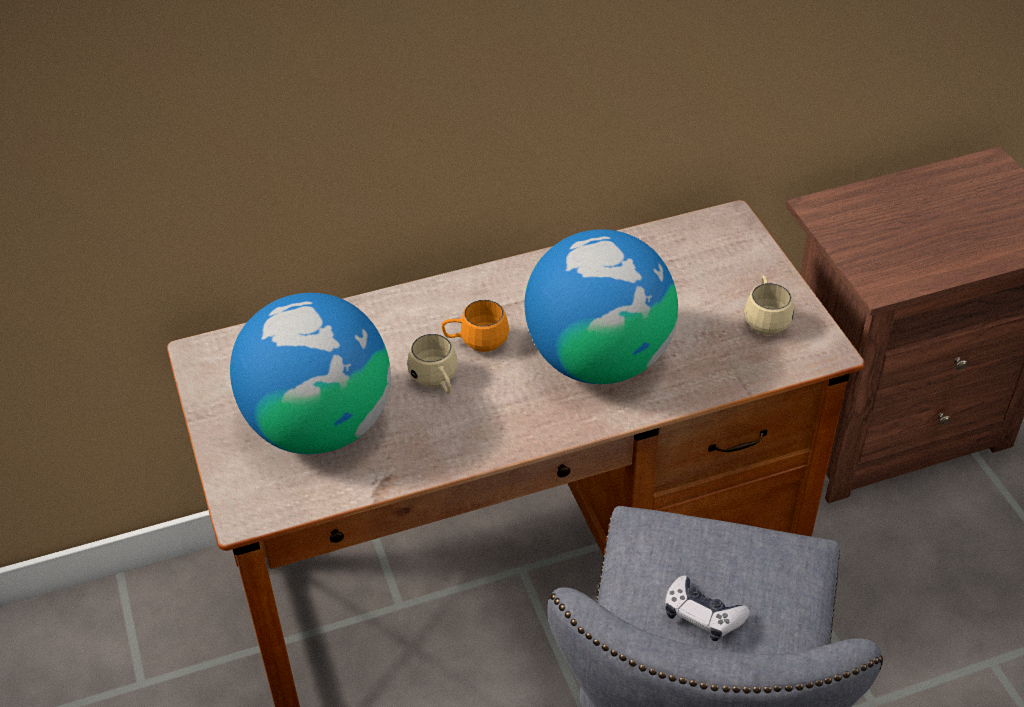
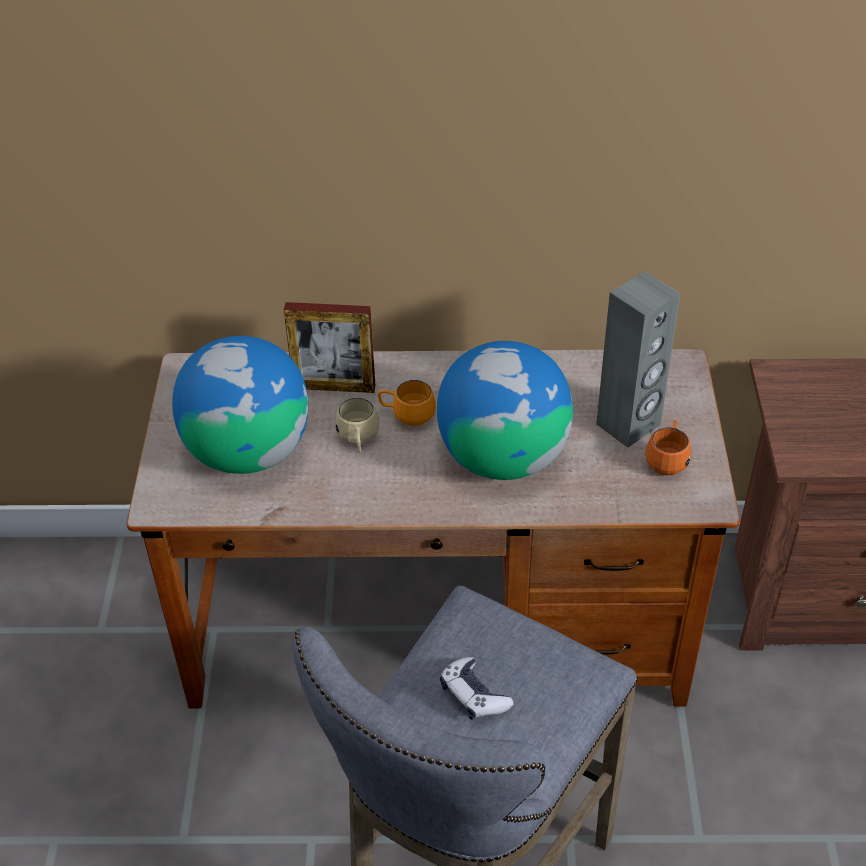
camera: 20 degrees right, 0 degrees up
beige mug [744,275,794,335] -> orange mug [645,420,691,475]
none -> picture frame [284,302,375,393]
none -> grey speaker [596,271,681,447]

